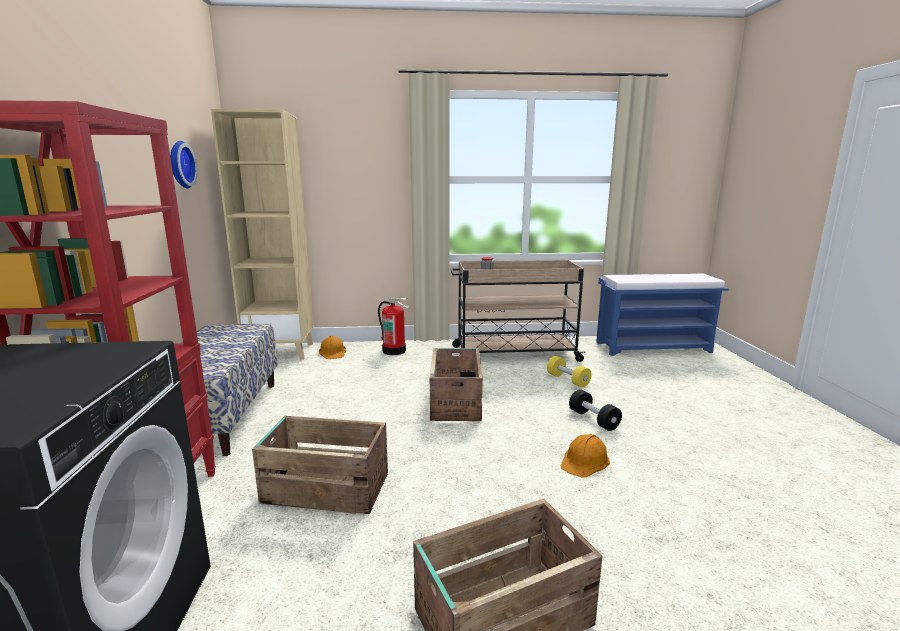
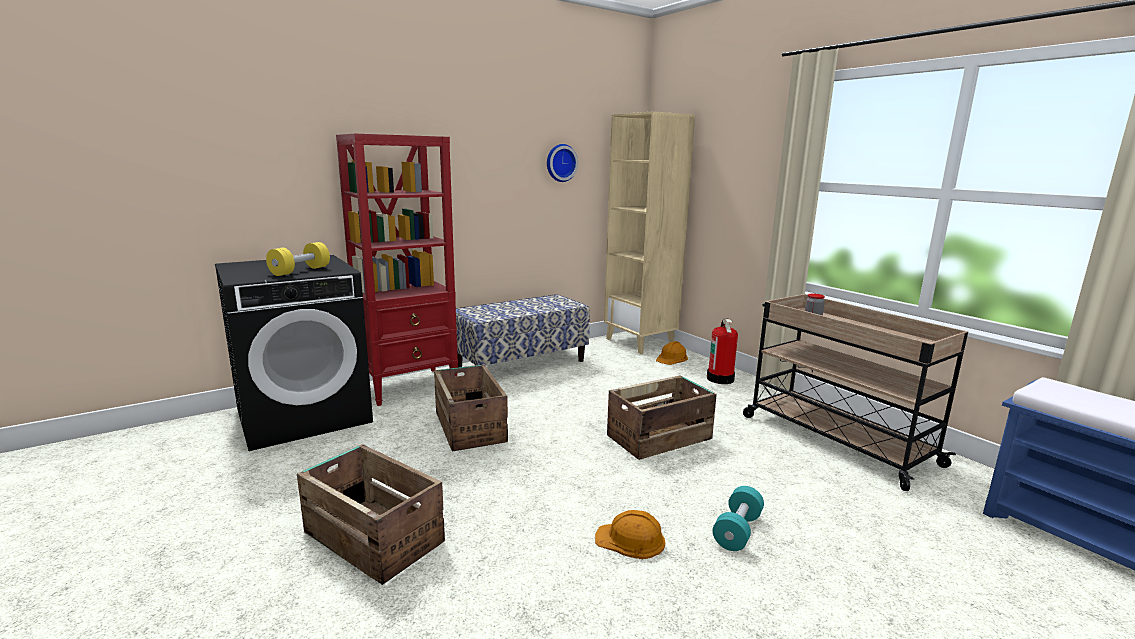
camera: 60 degrees right, 0 degrees up
yellow dumbbell [547,356,592,388] -> yellow dumbbell moved to [266,242,330,276]
black dumbbell [569,389,622,431] -> turquoise dumbbell [713,486,764,551]

